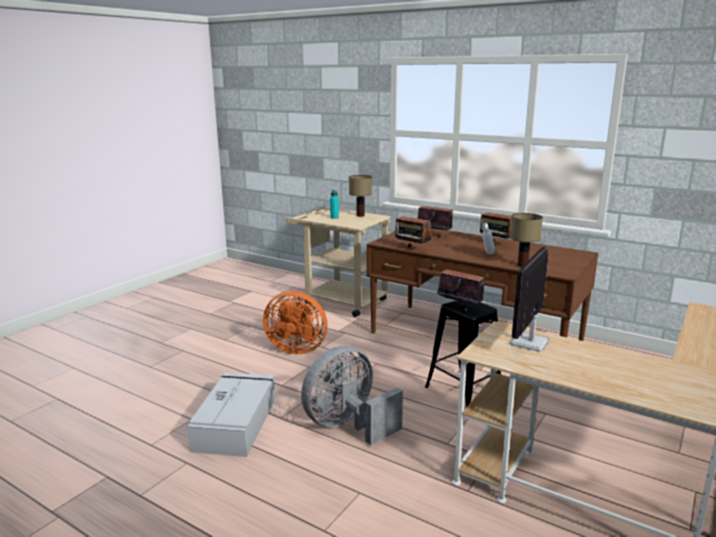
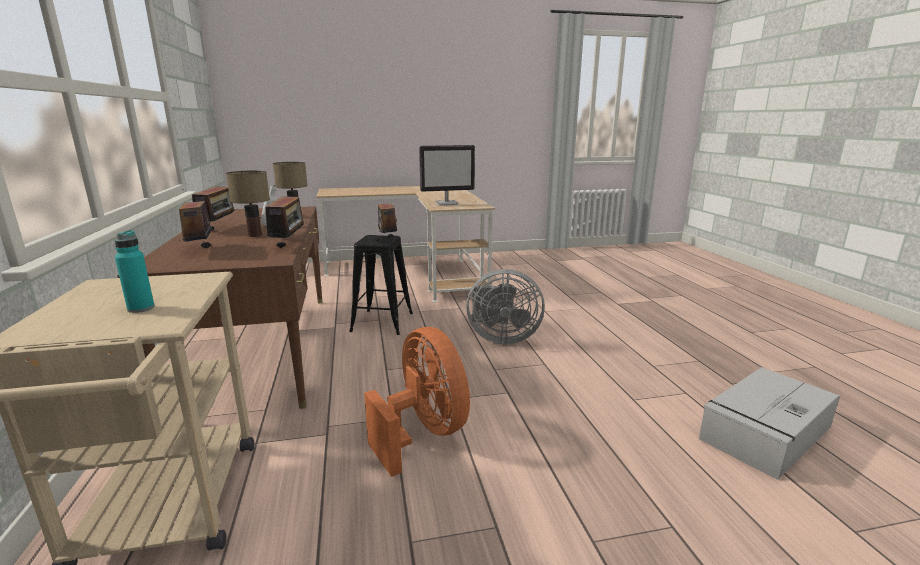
camera: 135 degrees left, 0 degrees up
grey storage box [187,372,275,457] -> grey storage box moved to [699,367,840,480]
table lamp [349,175,372,217] -> table lamp moved to [226,170,270,237]

